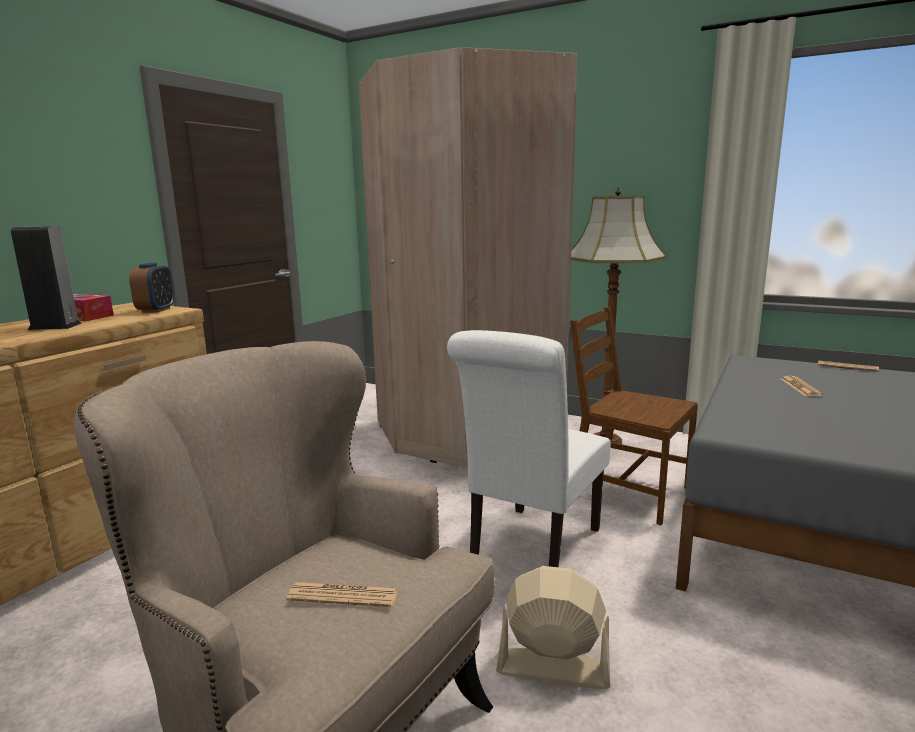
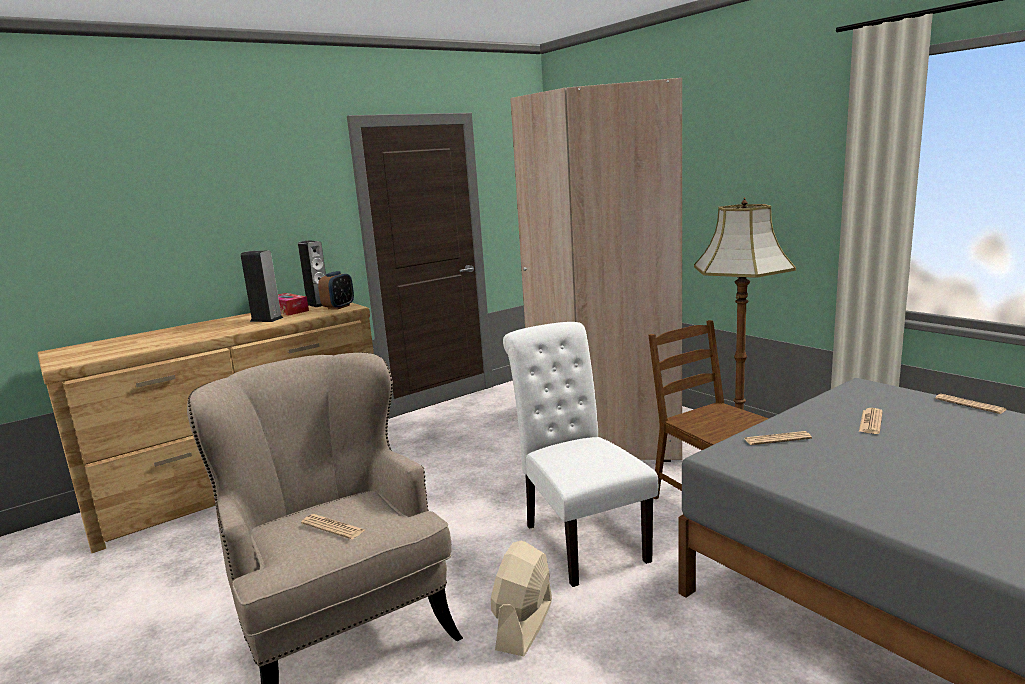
camera: 25 degrees right, 0 degrees up
white chair [447,330,611,567] -> white chair turned 105 degrees clockwise [503,322,658,587]
beige fan [496,566,610,689] -> beige fan turned 105 degrees counterclockwise [491,541,552,656]
none -> speaker [298,240,326,307]
none -> newspaper [744,431,812,445]

